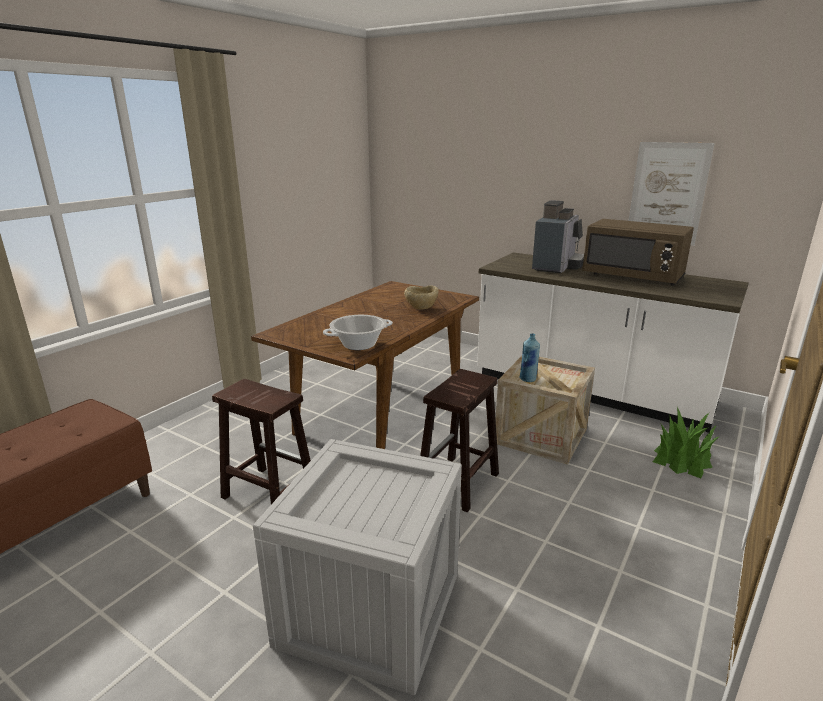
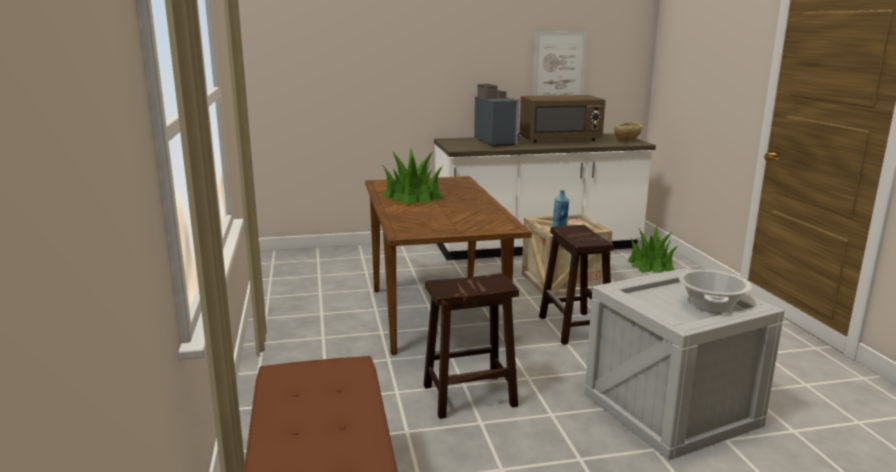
camera: 45 degrees left, 5 degrees down
cooking pot [323,315,393,350] -> cooking pot moved to [679,270,751,313]
beige bowl [404,285,439,310] -> beige bowl moved to [614,122,643,142]
none -> potted plant [383,148,443,205]

